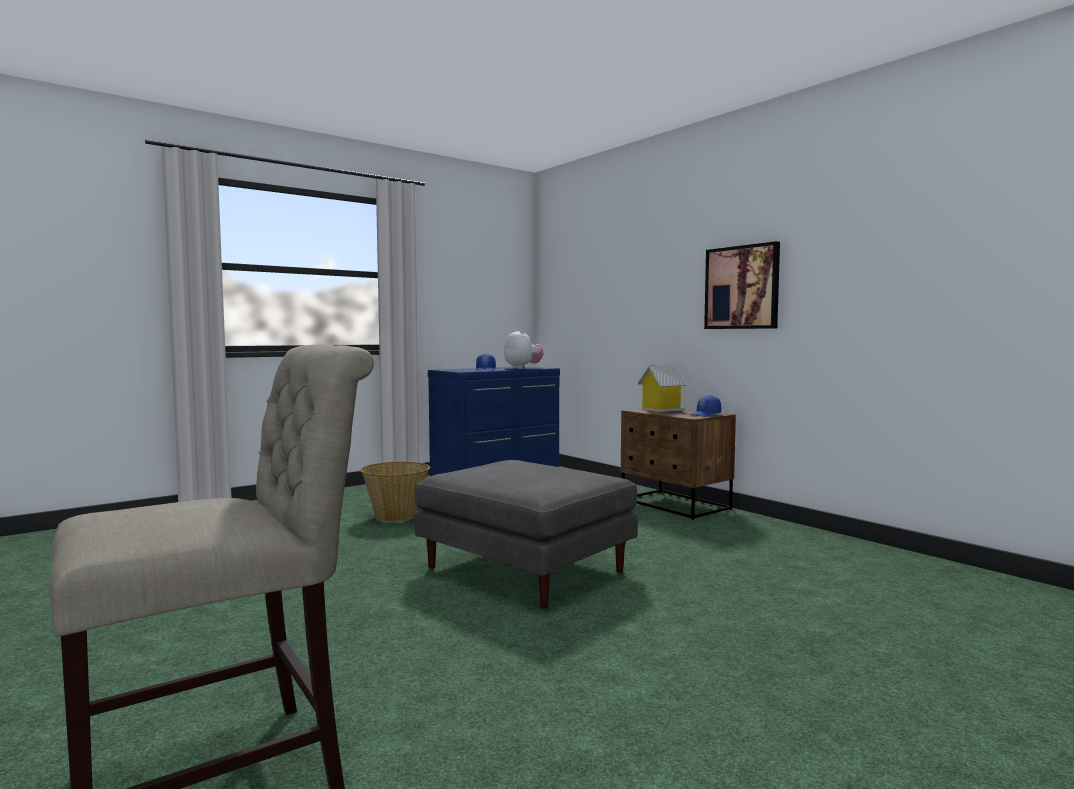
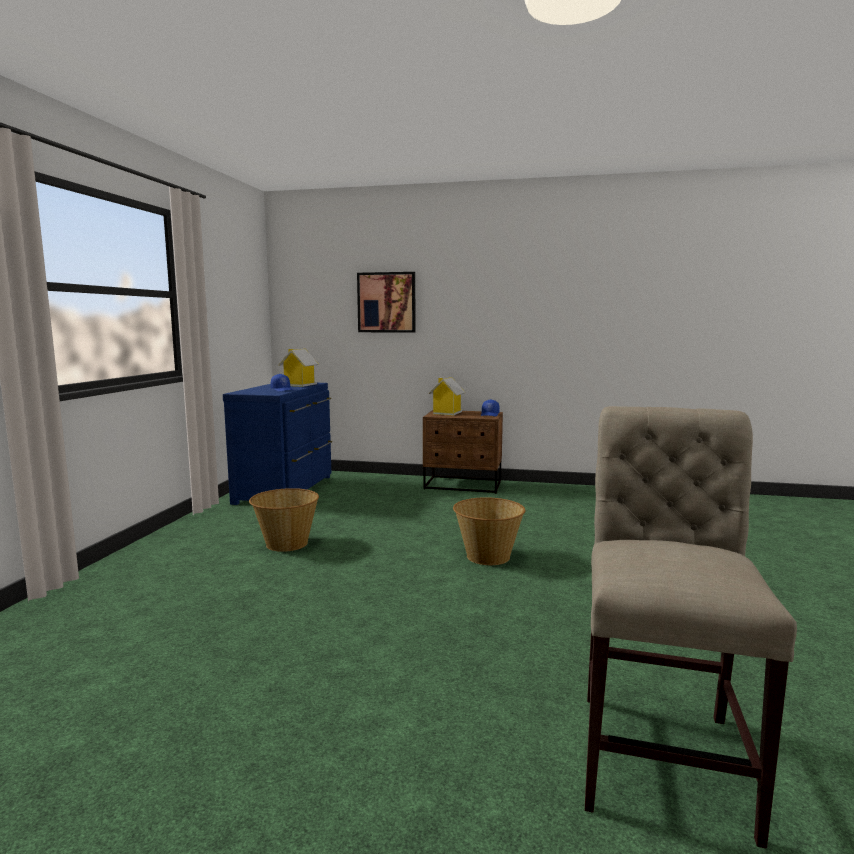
camera: 40 degrees left, 5 degrees up
grey ottoman [414,460,638,609] -> basket [453,497,525,565]
plush toy [504,330,544,369] -> toy house [279,349,319,387]
picture [704,241,780,329] -> picture moved to [357,272,415,333]

